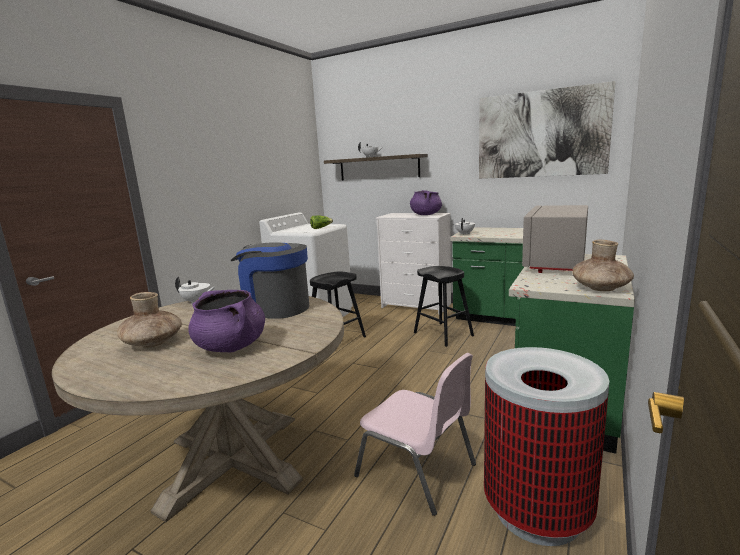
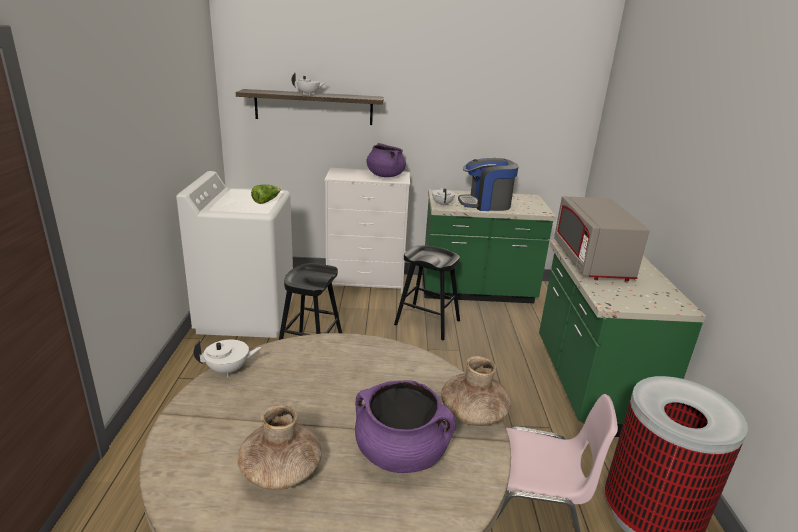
camera: 30 degrees left, 10 degrees up
coffee machine [231,242,309,319] -> coffee machine moved to [458,158,519,211]
picture [479,81,616,179] -> none
brown vase [572,240,634,291] -> brown vase moved to [441,356,511,426]

